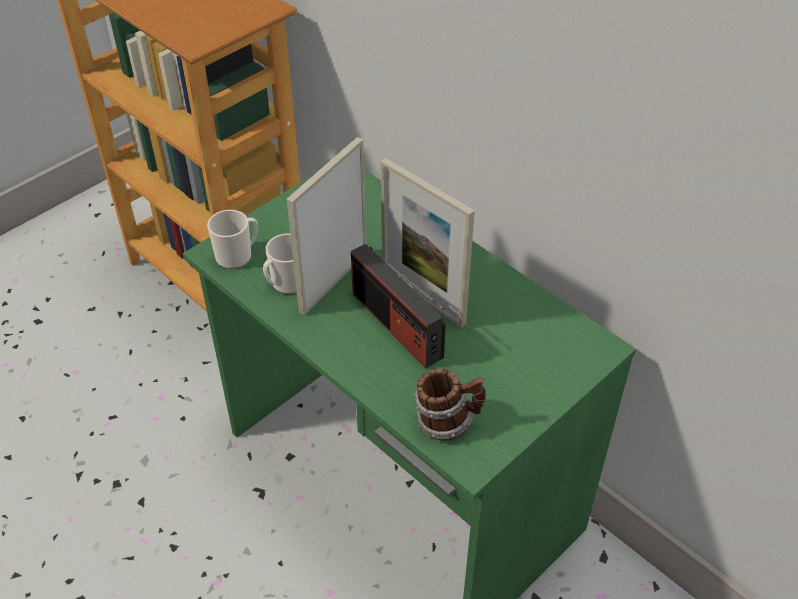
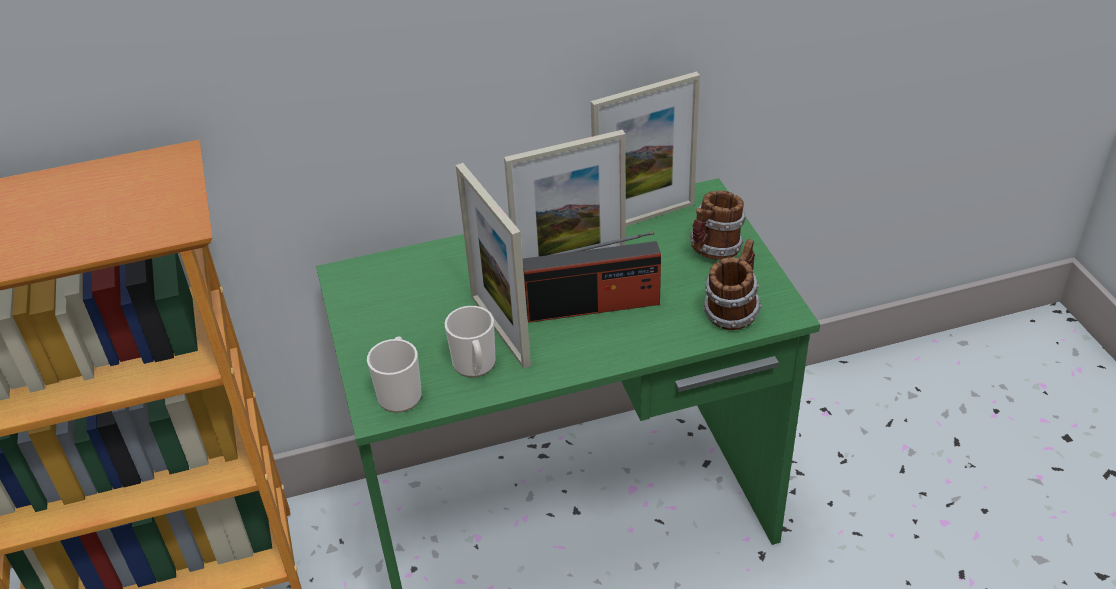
camera: 60 degrees left, 5 degrees down
none -> picture frame [591,72,700,226]
none -> mug [690,191,746,260]

